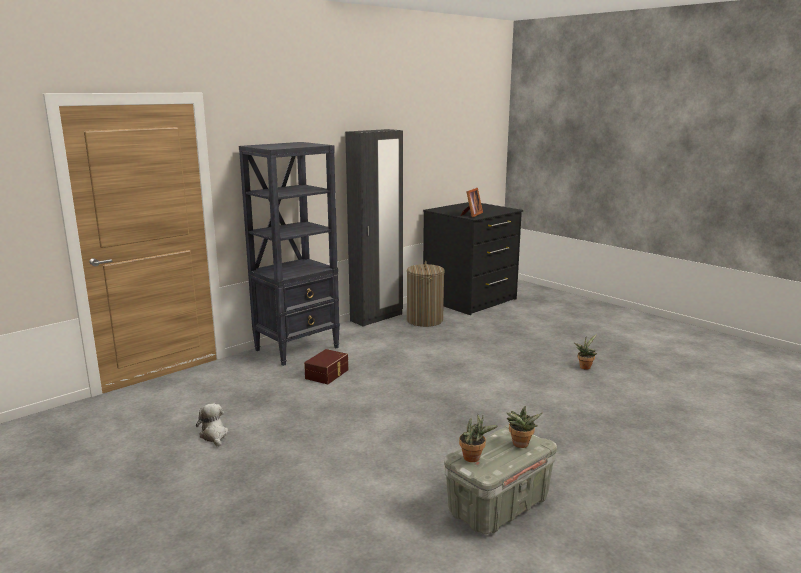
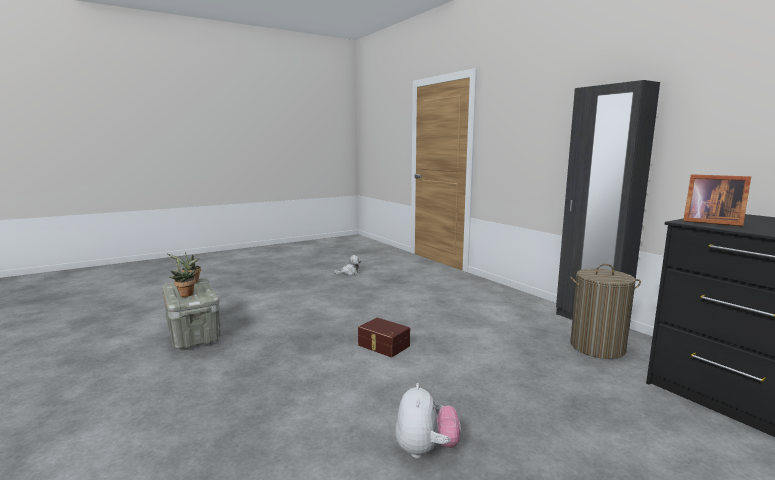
camera: 100 degrees right, 5 degrees down
black bookcase [239,142,340,366] -> none
brown storage box [304,349,348,384] -> brown storage box moved to [358,318,410,357]
potted plant [574,334,597,370] -> plush toy [395,383,461,458]

